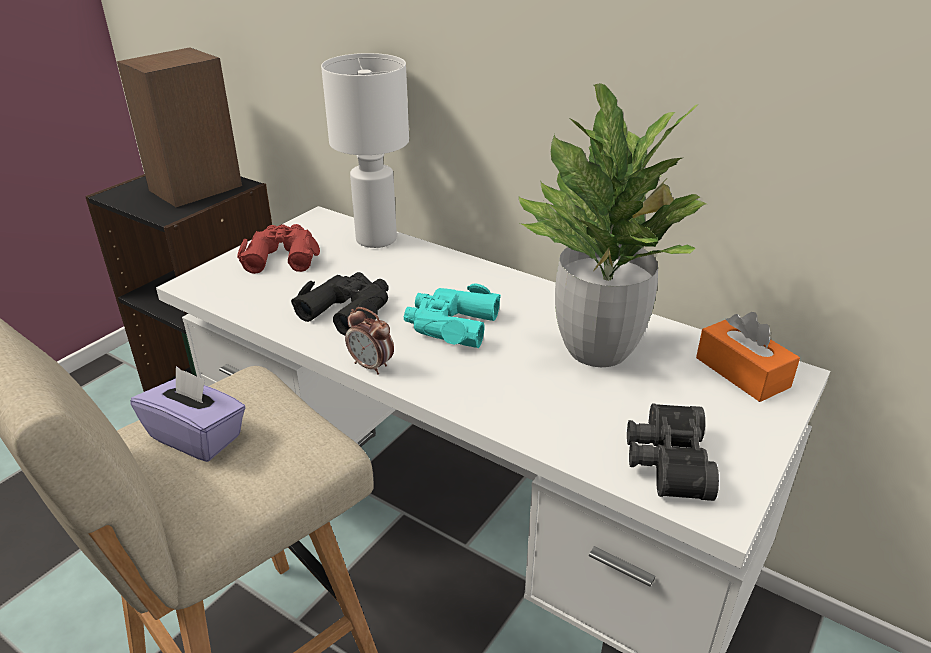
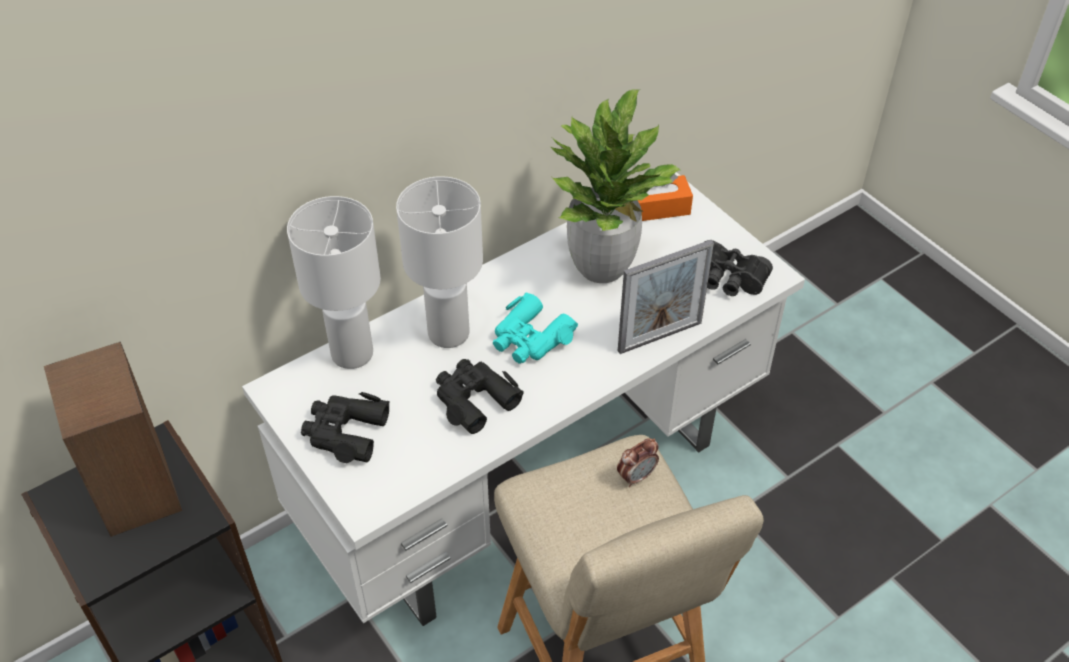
camera: 70 degrees left, 15 degrees up
purple tissue box [131,366,246,462] -> none
red binoculars [237,224,320,274] -> black binoculars [301,392,390,463]
alarm clock [345,307,394,375] -> alarm clock moved to [617,438,659,487]
none -> white table lamp [396,176,483,348]
none -> picture frame [618,240,714,354]

